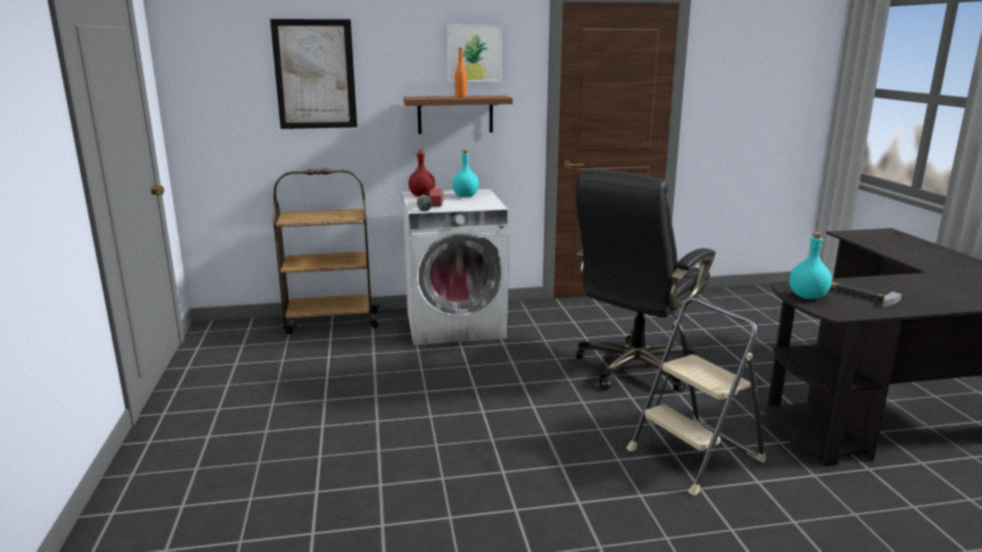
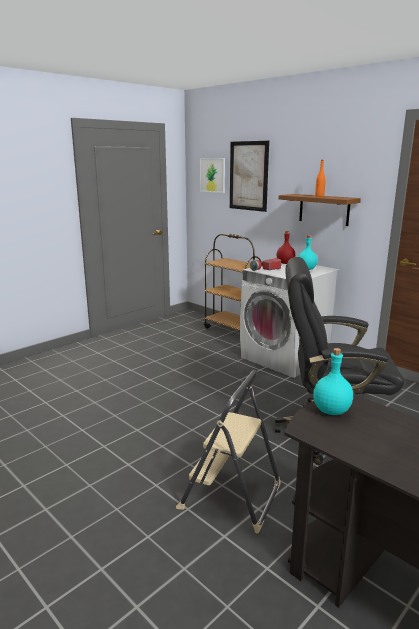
camera: 55 degrees right, 0 degrees up
picture [447,25,501,82] -> picture moved to [200,158,225,193]
hammer [830,282,902,307] -> none

